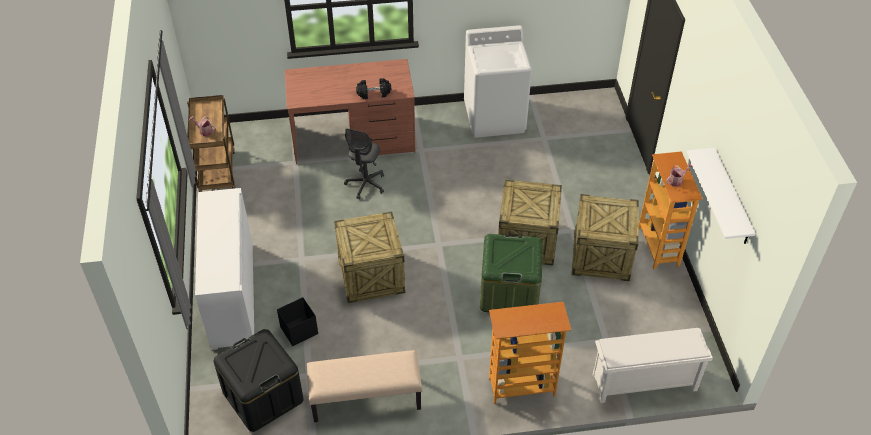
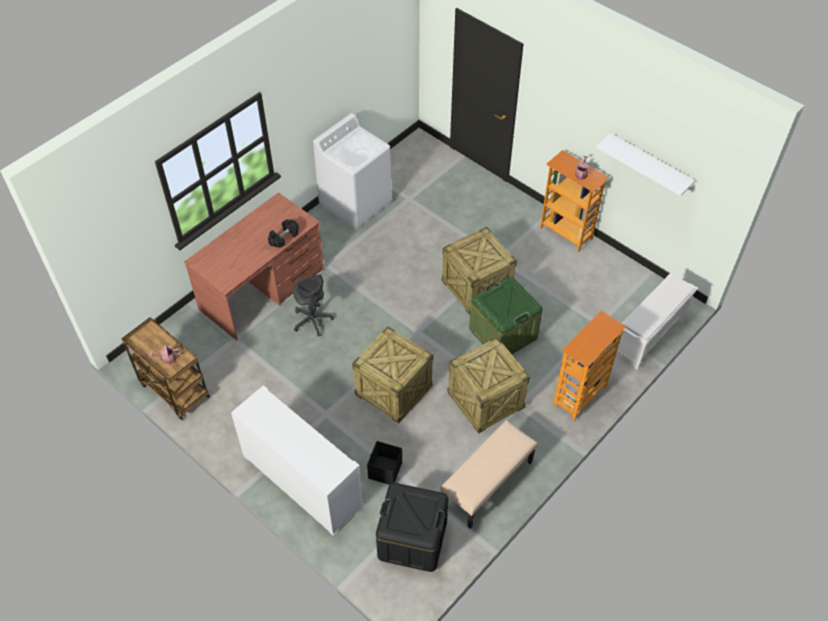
camera: 40 degrees left, 5 degrees up
crate [572,194,639,281] -> crate moved to [447,337,530,433]

